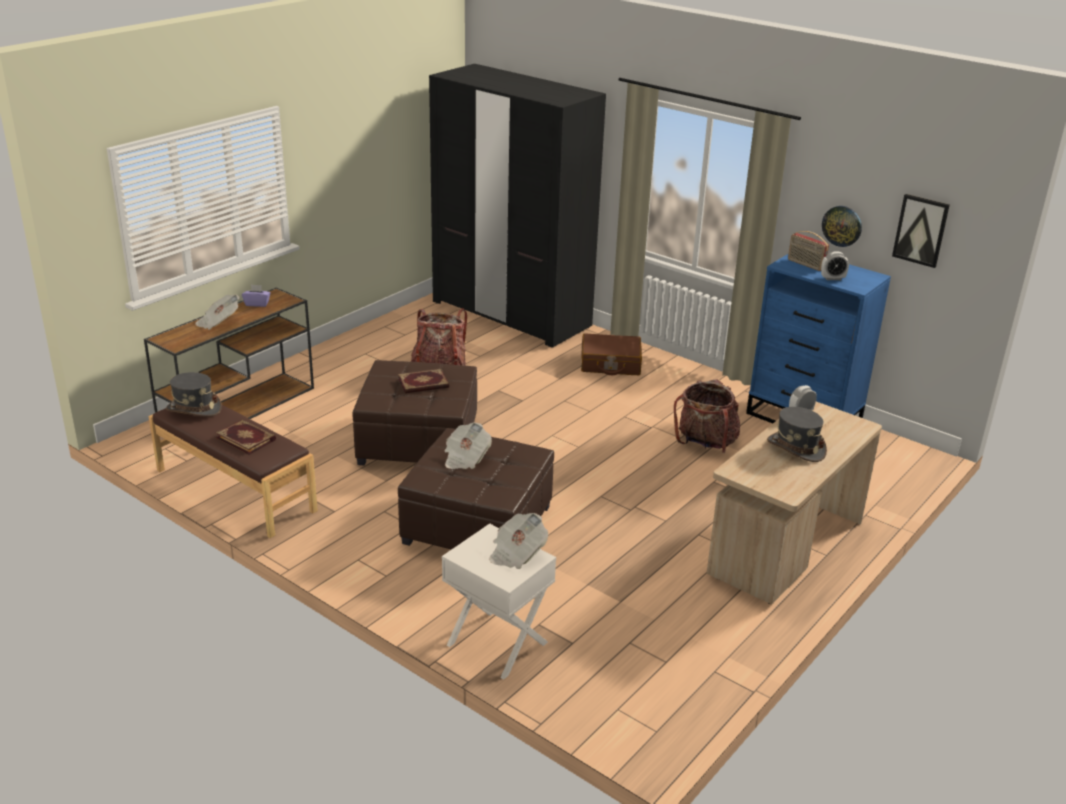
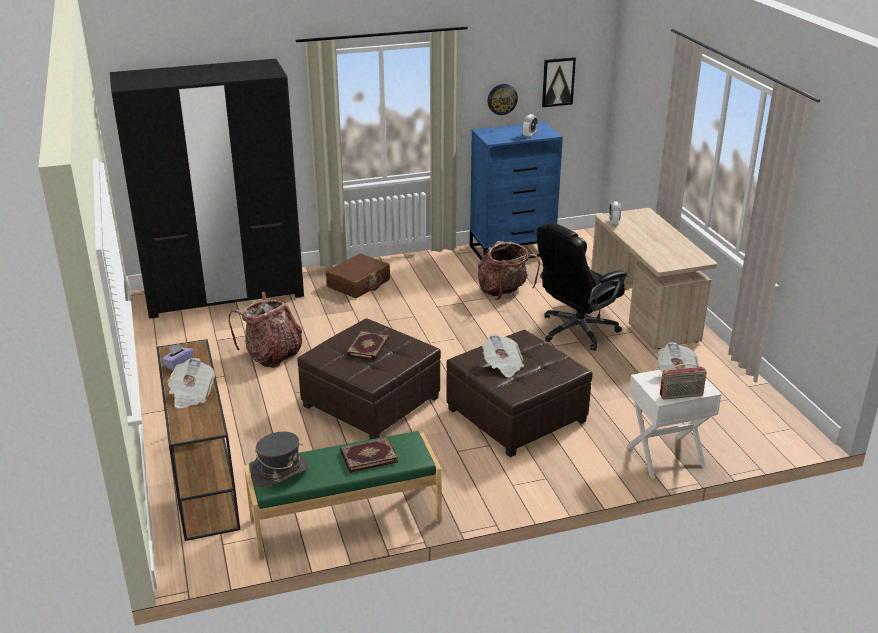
camera: 55 degrees left, 0 degrees up
brown bench [149,405,318,538] -> green bench [244,431,442,560]
grey hat [767,407,827,462] -> none
radio [788,231,829,271] -> radio moved to [660,363,707,399]
none -> black office chair [537,223,627,351]

